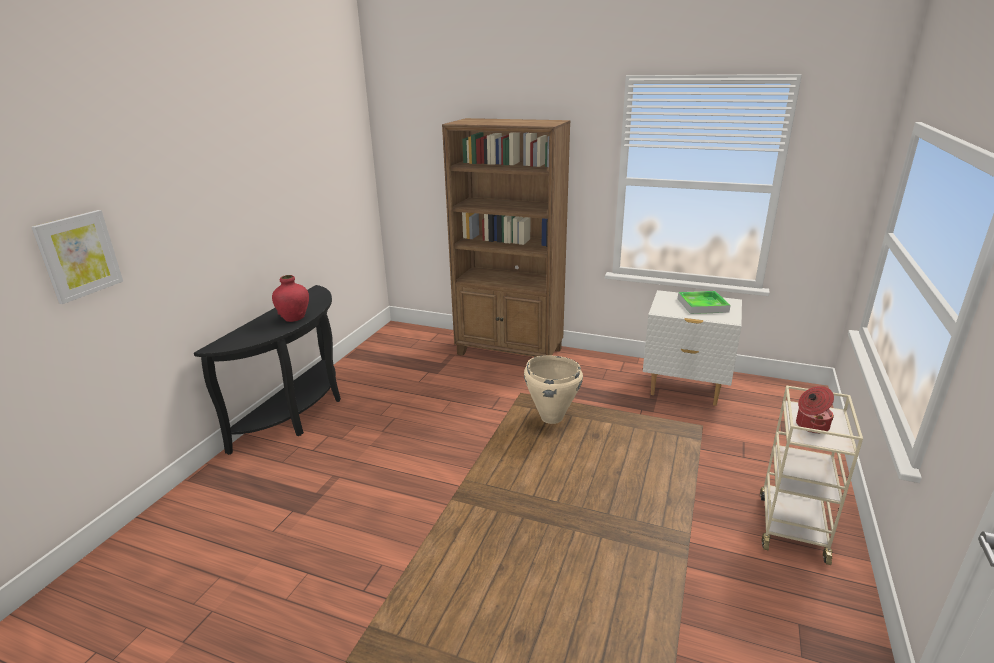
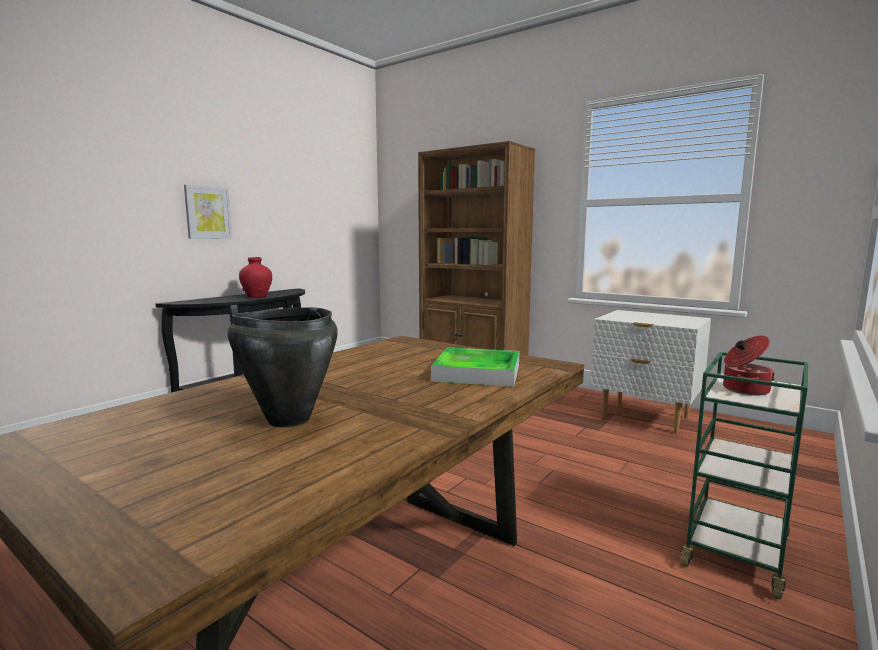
camera: 15 degrees right, 15 degrees down
picture [31,210,123,304] -> picture moved to [184,185,232,239]
beige cooking pot [524,355,583,424] -> none
tray [678,291,731,314] -> tray moved to [431,348,519,387]
beige cart [760,385,863,565] -> green cart [680,352,808,599]
none -> black cooking pot [228,307,338,428]

